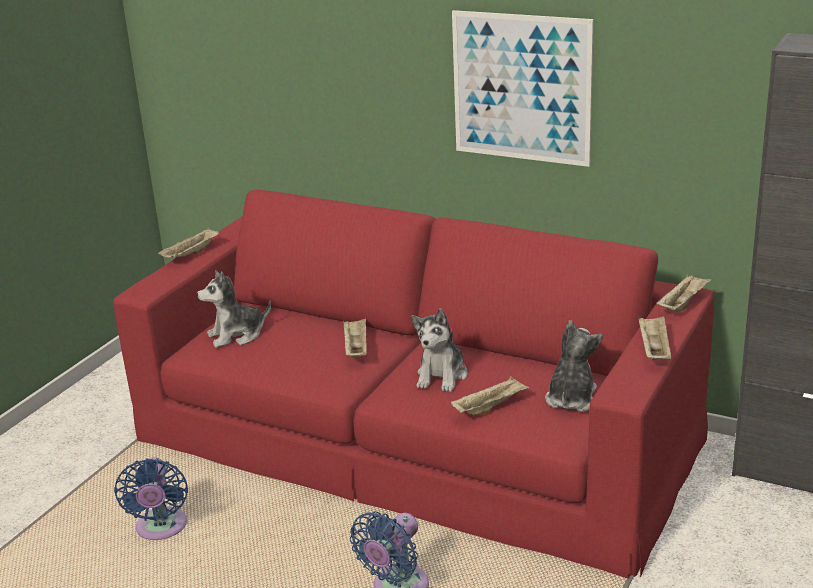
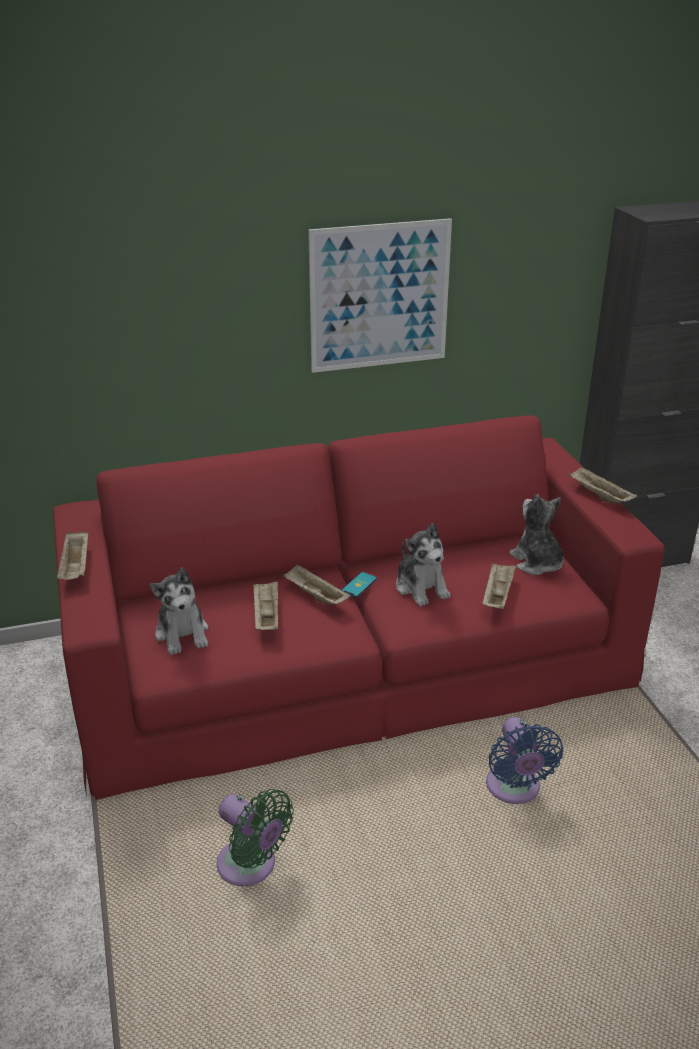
camera: 45 degrees left, 5 degrees up
blue fan [114,457,188,540] -> green fan [217,789,294,886]
plush toy [197,270,271,348] -> plush toy turned 45 degrees counterclockwise [150,567,209,655]
beige tray [656,274,712,312] -> beige tray moved to [253,581,278,630]
none -> phone [342,572,377,597]

